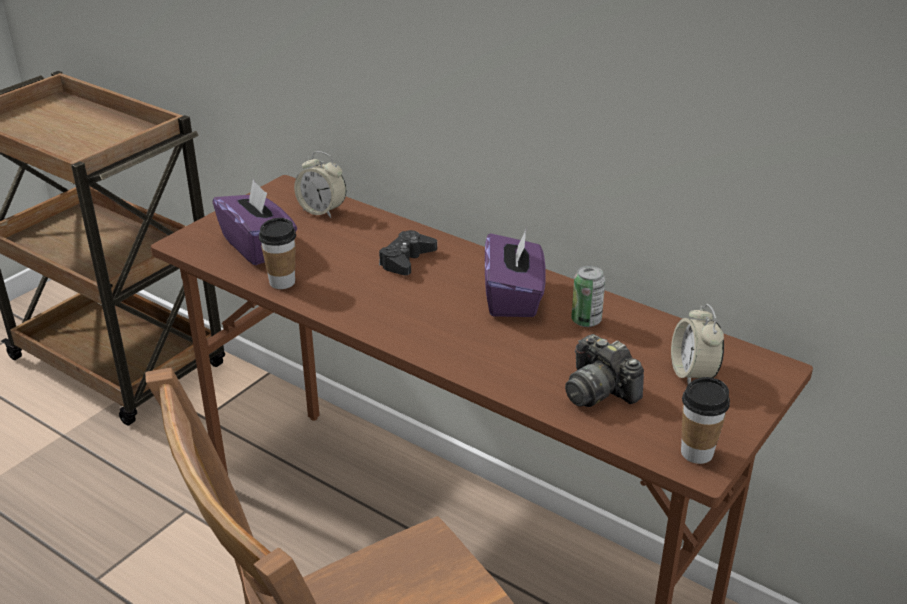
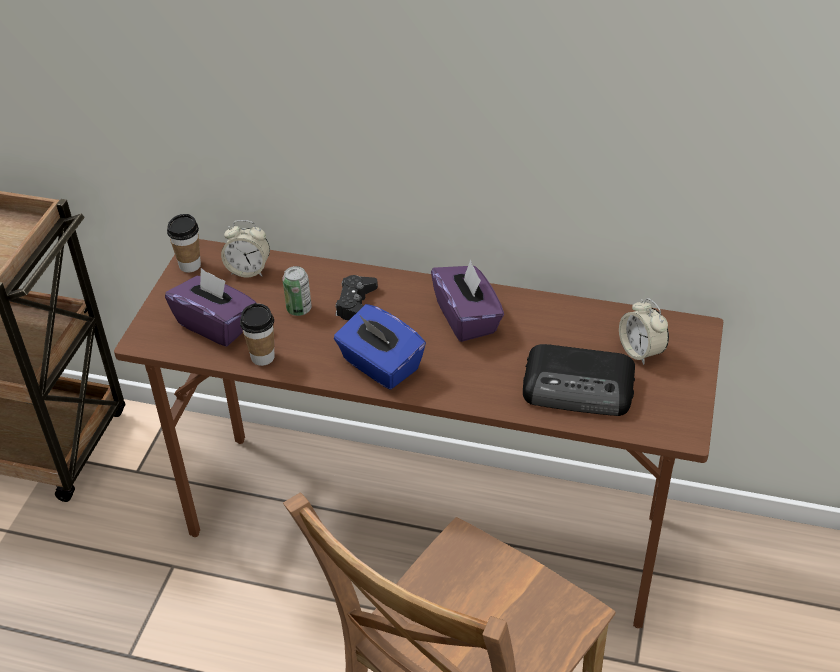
camera: 20 degrees left, 10 degrees up
camera [565,334,644,407] -> radio [523,344,635,416]
can [571,265,605,327] -> can moved to [282,266,312,316]
cup [681,377,730,464] -> cup moved to [167,214,201,273]
none -> blue tissue box [334,304,426,390]

